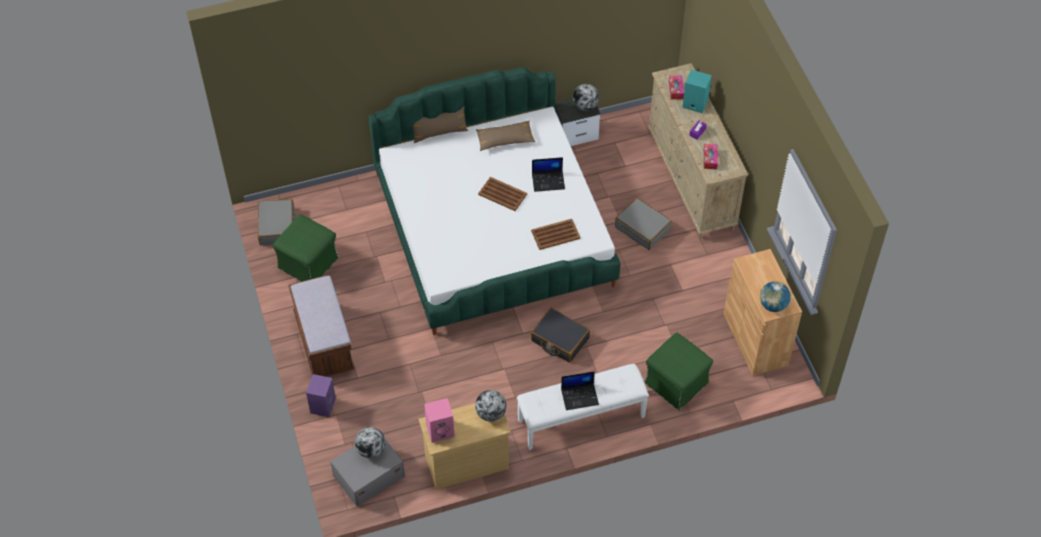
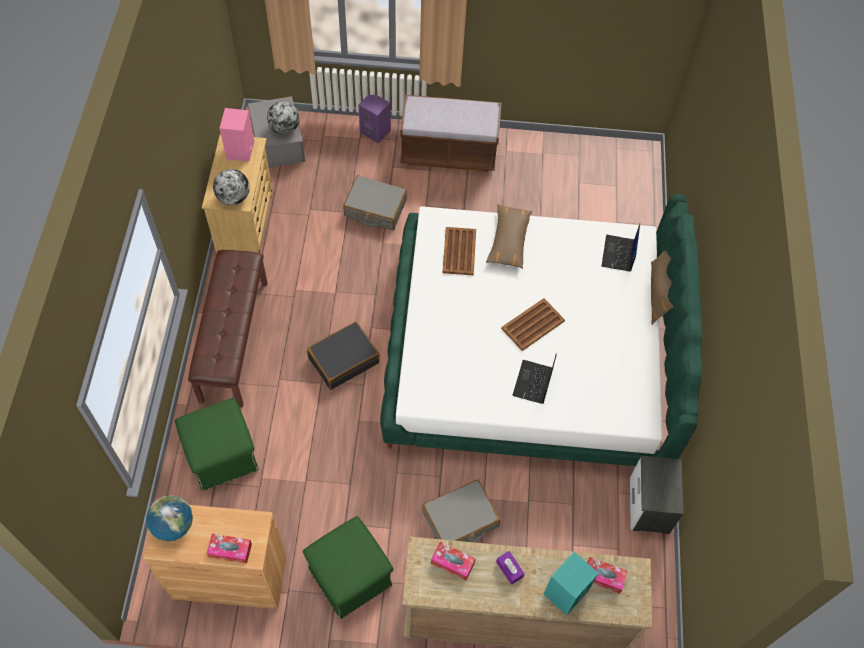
camera: 110 degrees right, 5 degrees up
grey suitcase [258,199,296,245] -> grey suitcase moved to [343,175,407,230]
green ottoman [272,214,338,281] -> green ottoman moved to [303,516,393,619]
brown pillow [476,120,536,151] -> brown pillow moved to [486,204,532,269]
white bench [517,364,649,450] -> brown bench [188,250,267,407]
brown tray [531,219,580,250] -> brown tray moved to [442,227,476,275]
laptop [561,371,599,410] -> laptop moved to [602,224,640,272]
globe [573,84,600,111] -> none
none -> tissue box [207,534,252,564]

